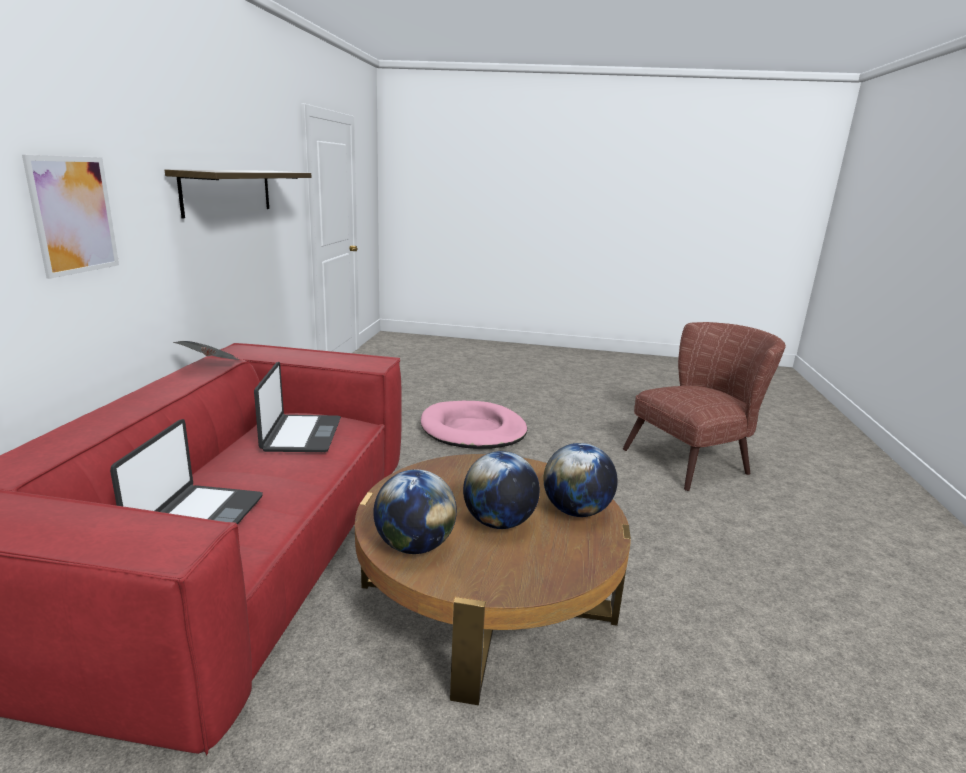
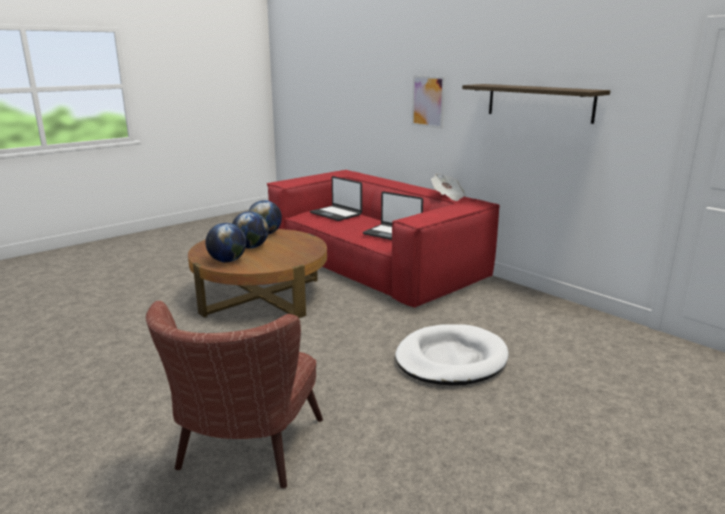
camera: 130 degrees right, 0 degrees up
pink dog bed [421,401,527,449] -> white dog bed [395,324,509,386]

